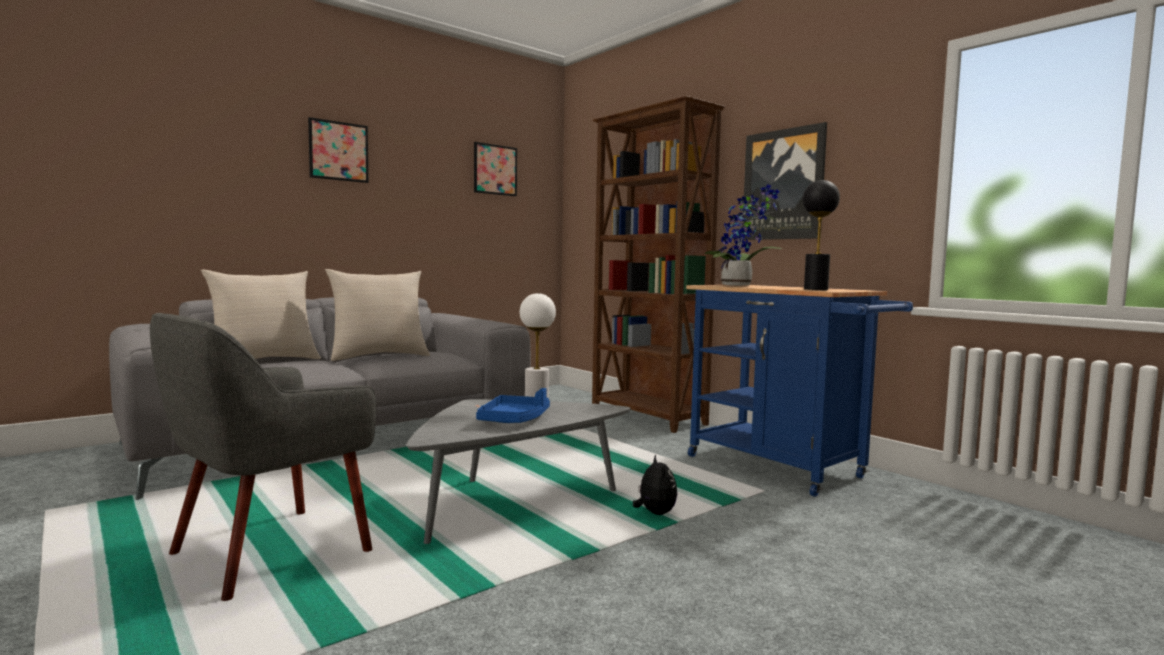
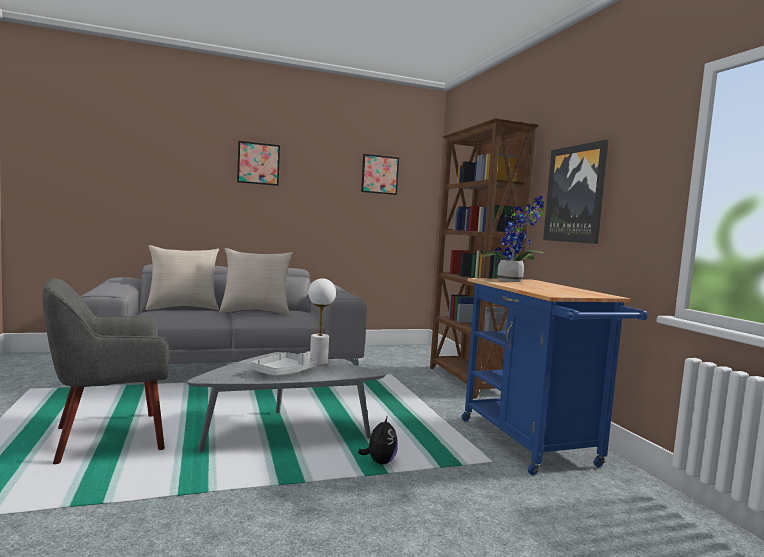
camera: 20 degrees right, 0 degrees up
blue tray [476,388,550,423] -> grey tray [250,351,317,376]
black table lamp [803,180,840,290] -> none

